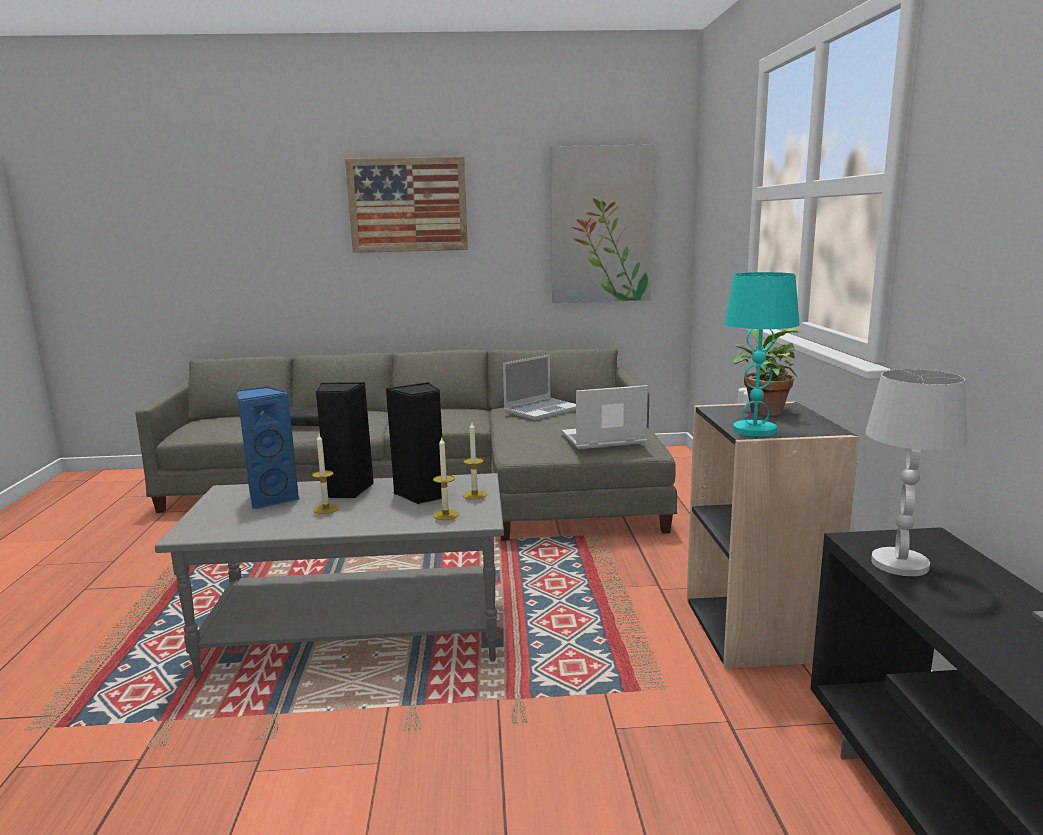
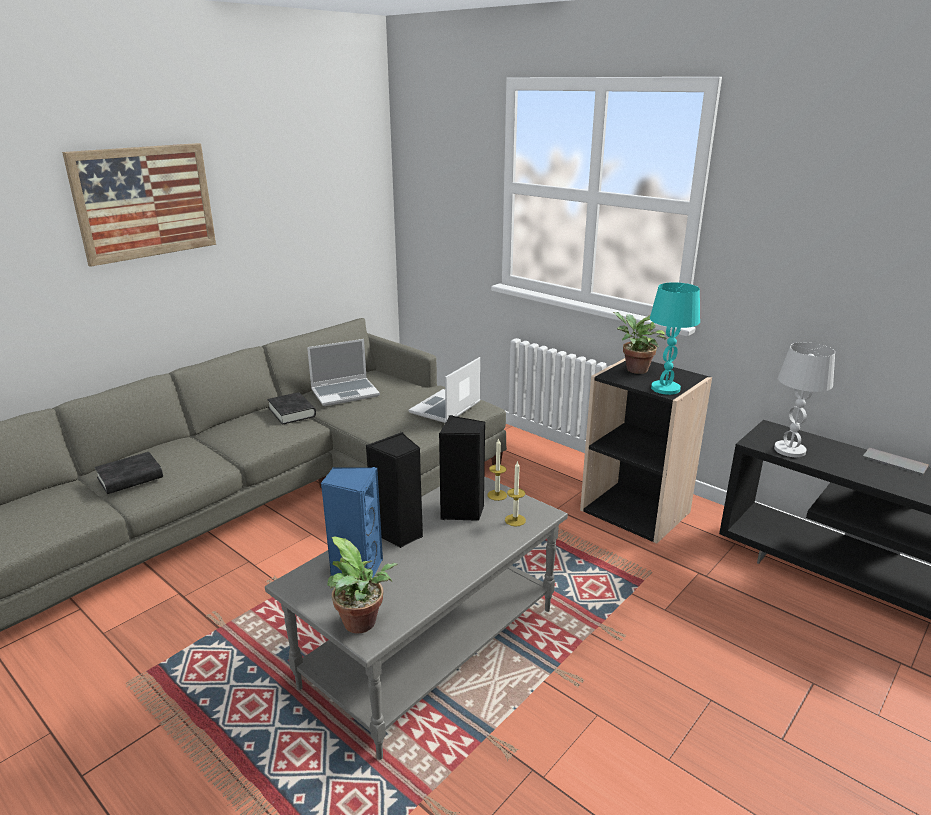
camera: 45 degrees left, 10 degrees up
candle [312,434,339,514] -> none
laptop [503,355,576,420] -> laptop turned 60 degrees clockwise [307,339,380,406]
picture [550,144,654,303] -> none
none -> black book [267,392,316,425]
none -> potted plant [327,536,397,634]

